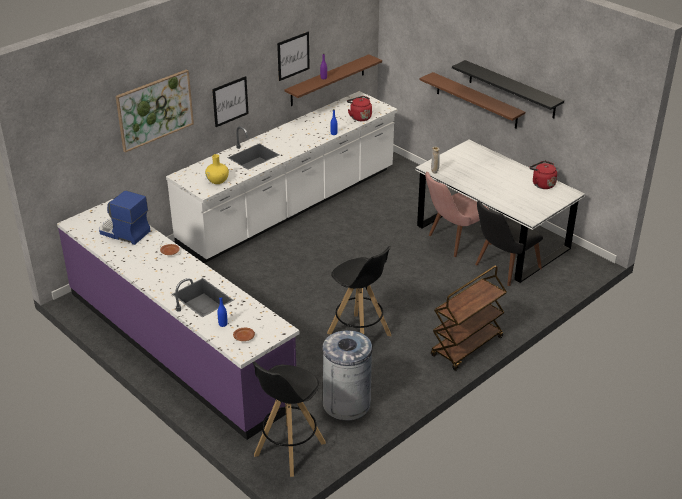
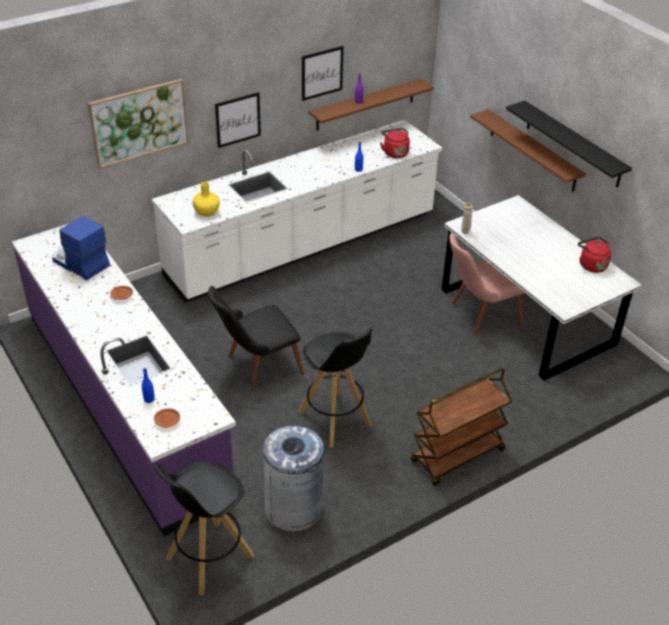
camera: 10 degrees right, 5 degrees up
black chair [475,201,543,286] -> black chair moved to [208,286,304,391]

